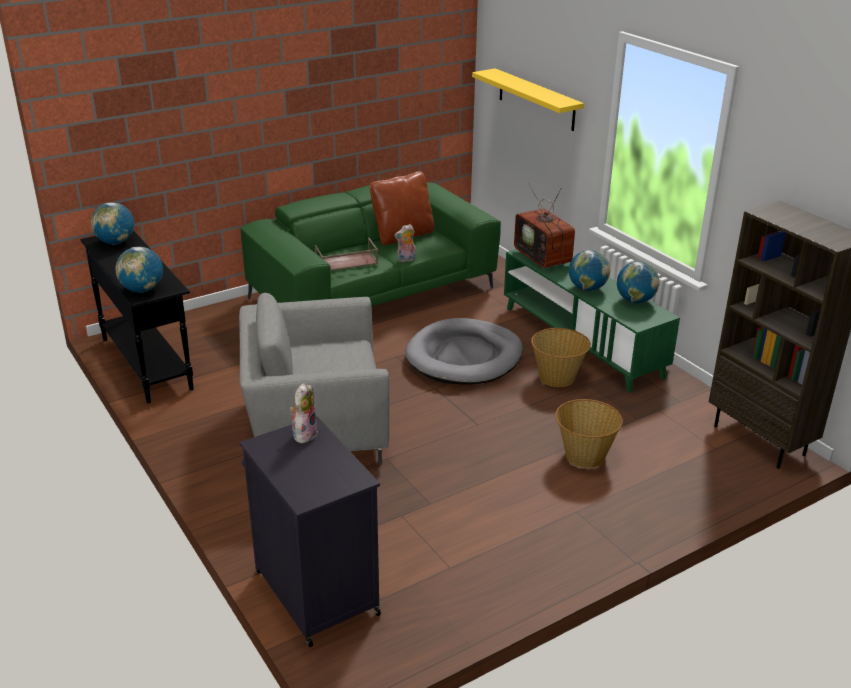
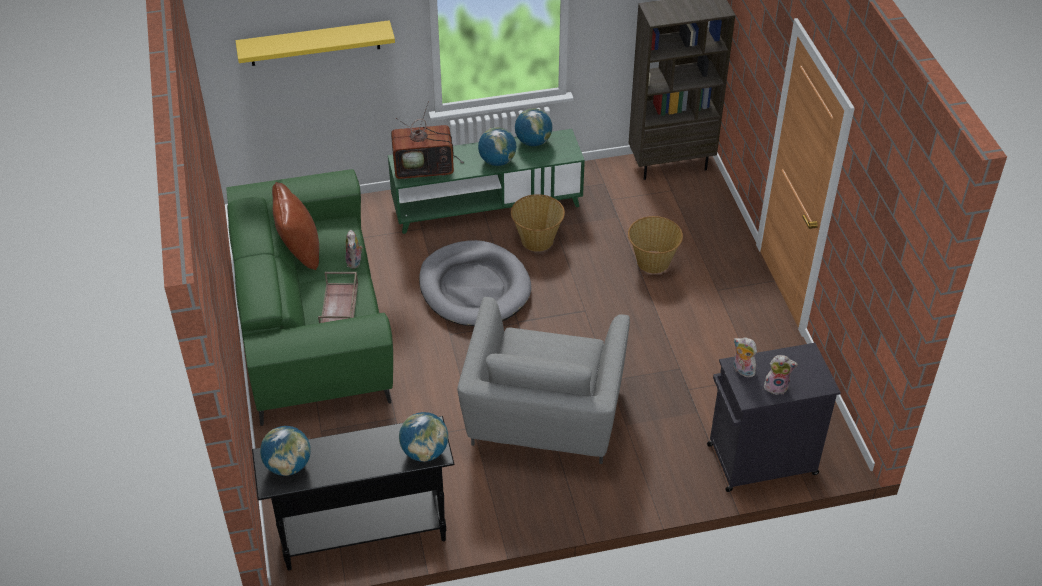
camera: 70 degrees left, 15 degrees up
none -> plush toy [763,355,798,395]

